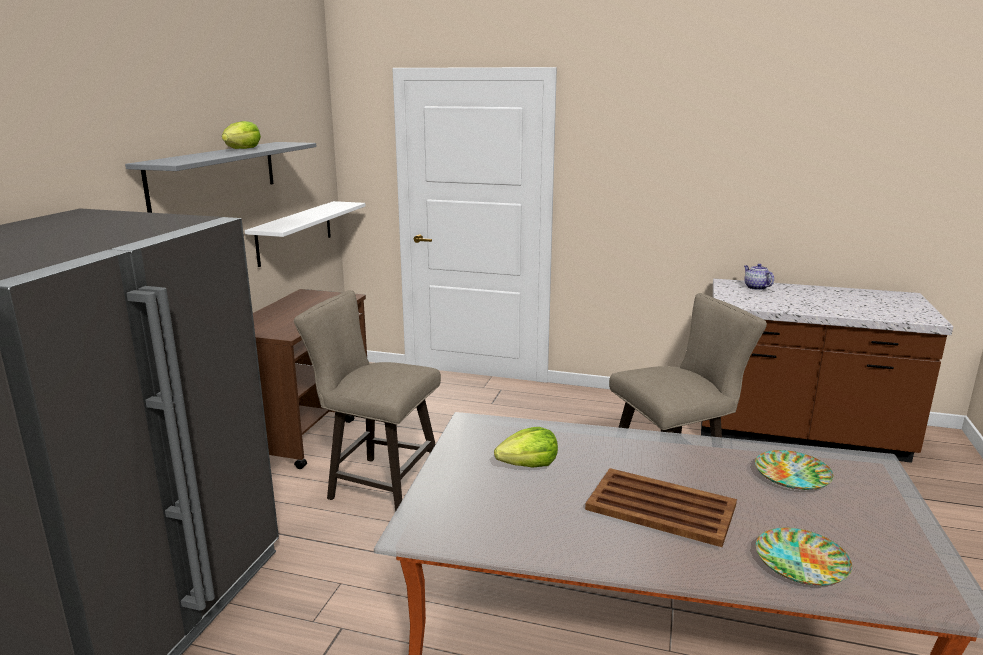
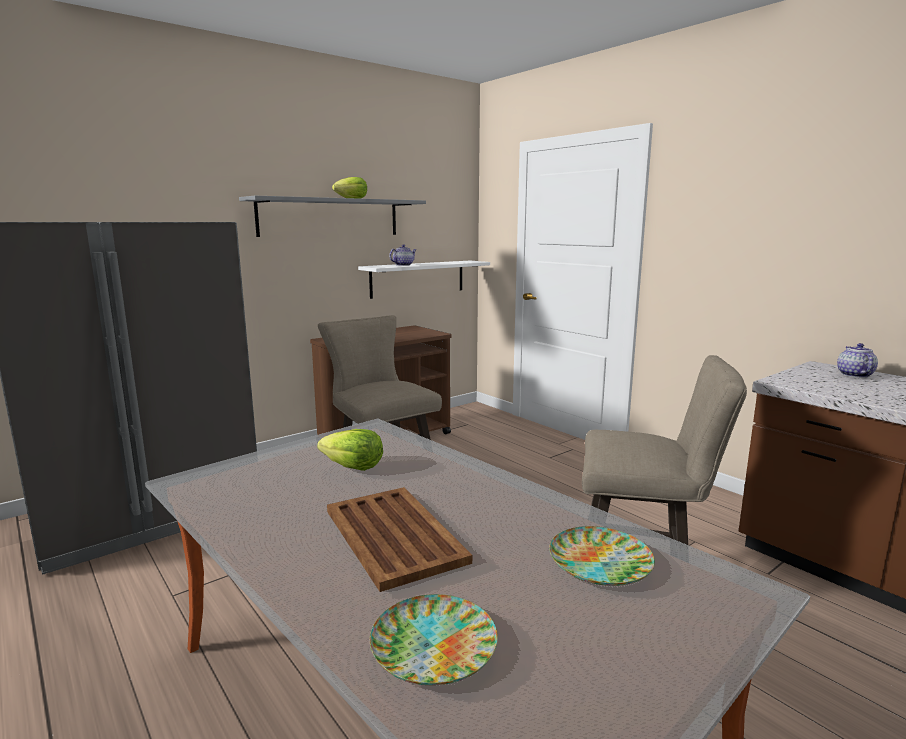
camera: 35 degrees right, 5 degrees down
none -> teapot [389,244,416,266]

